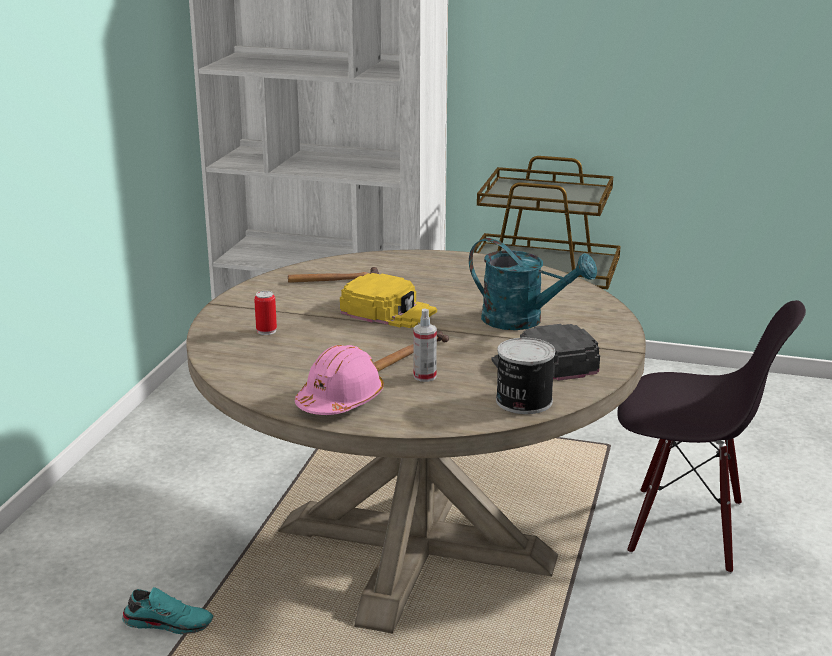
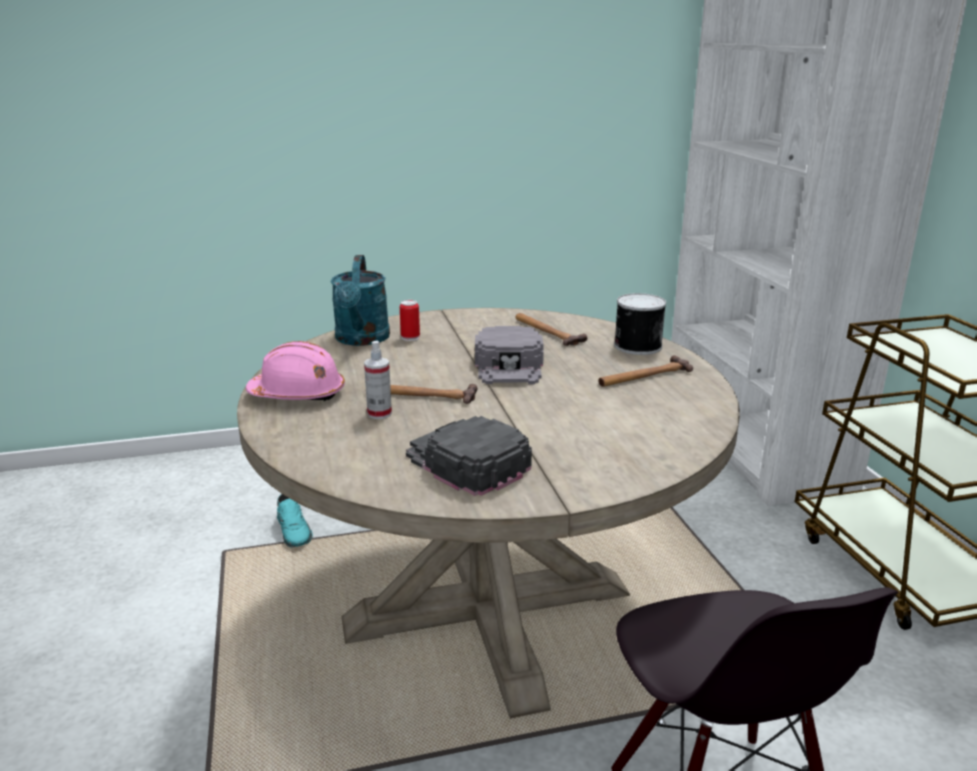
camera: 60 degrees right, 0 degrees up
yellow cap [340,273,437,328] -> grey cap [475,326,544,384]
turquoise watering can [469,238,597,330] -> turquoise watering can moved to [331,255,390,346]
can [496,338,555,414] -> can moved to [614,293,666,355]
none -> hammer [598,355,693,387]

